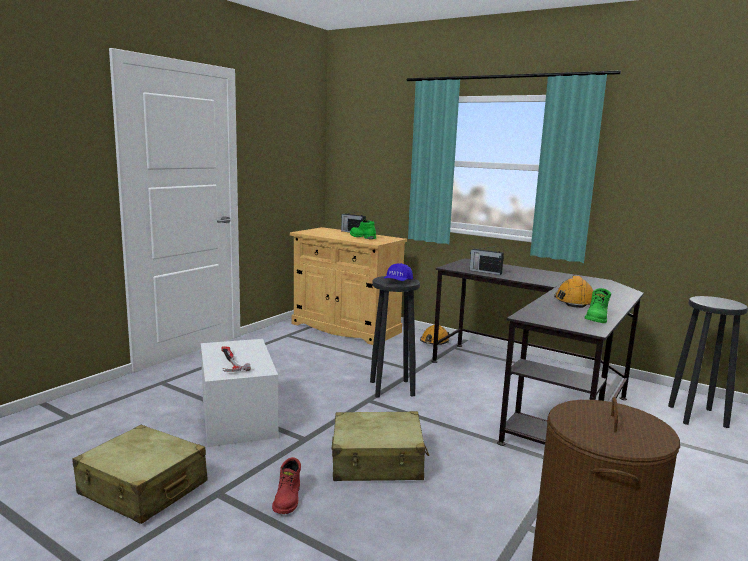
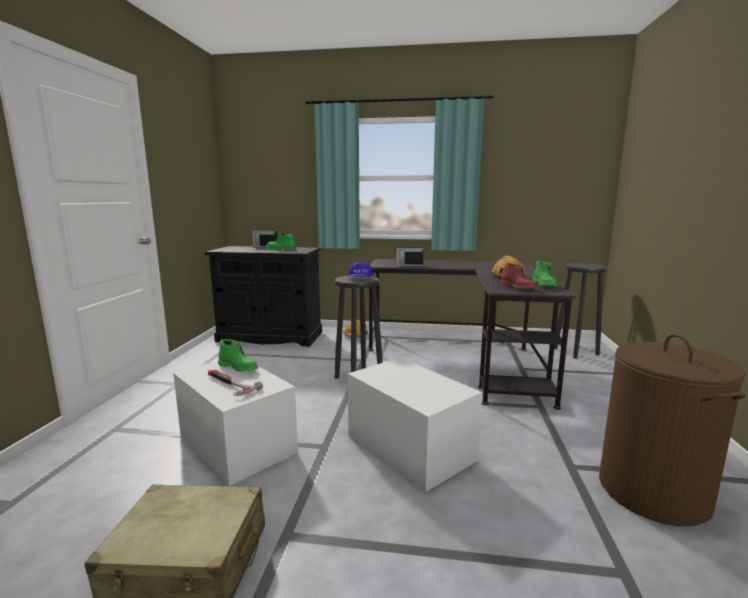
camera: 25 degrees left, 0 degrees up
red boot [272,457,301,514] -> red boot moved to [500,263,536,289]
beige cabinet [290,227,407,345] -> black cabinet [205,246,322,347]
beige suitcase [331,411,429,481] -> white storage box [348,357,482,492]
none -> green boot [218,339,258,372]

